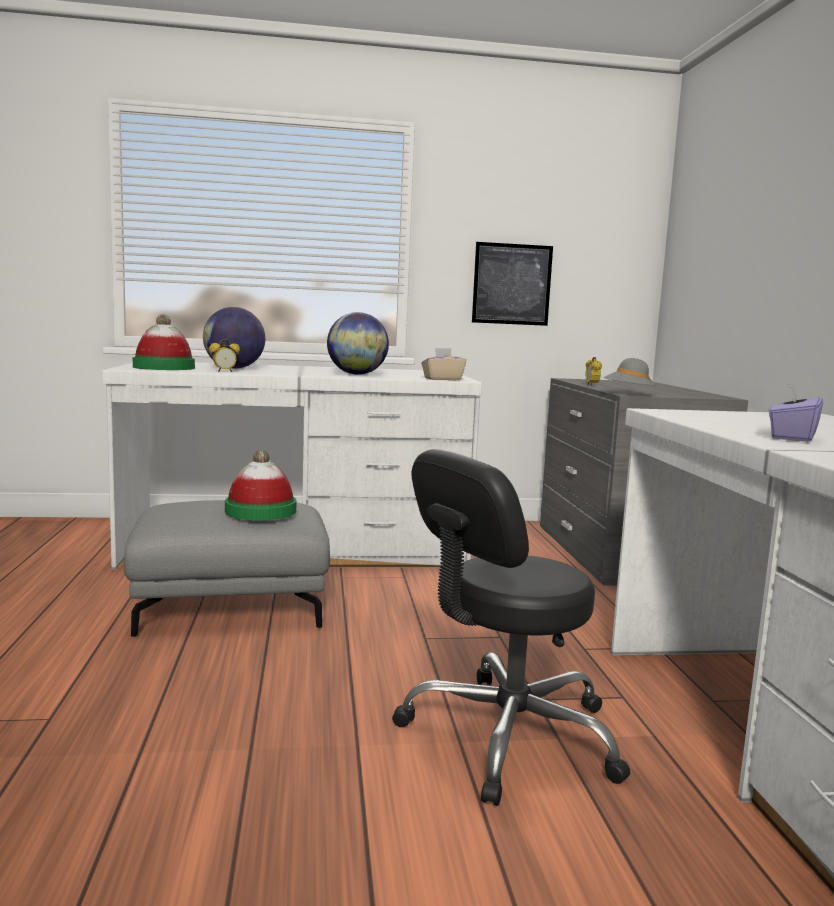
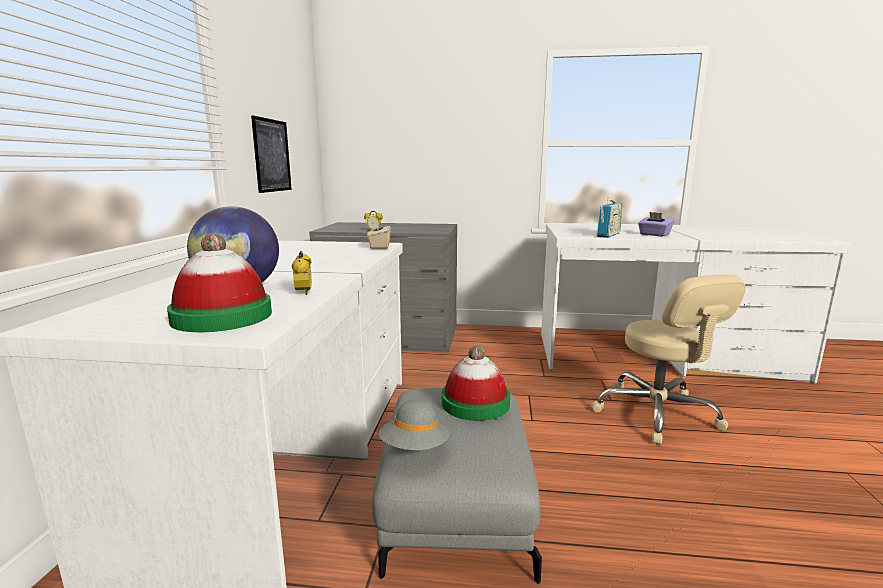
camera: 75 degrees left, 5 degrees up
globe [327,312,389,375] -> none
black office chair [392,449,630,806] -> beige office chair [591,275,745,445]
grey hat [604,358,656,393] -> grey hat moved to [379,400,450,451]
none -> radio [597,197,623,238]

